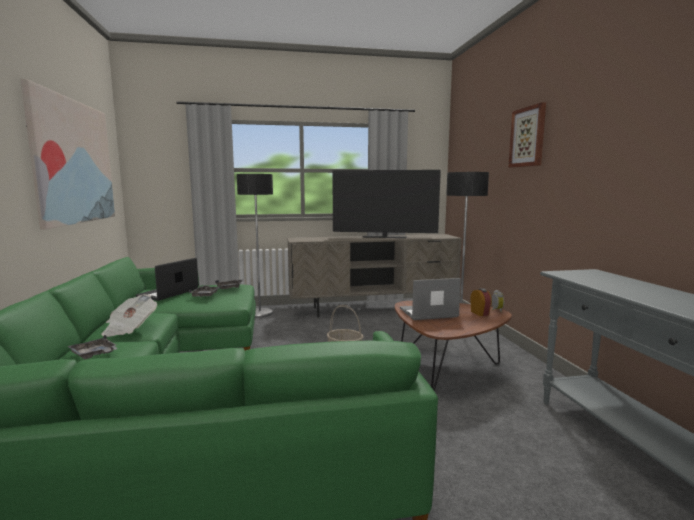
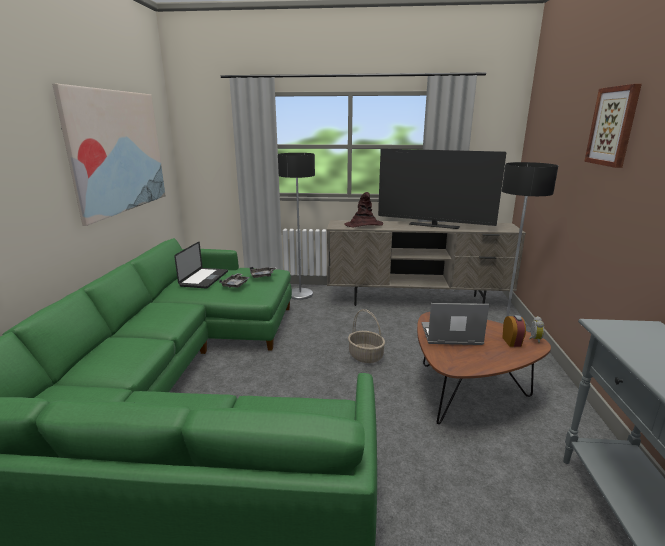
camera: 15 degrees right, 10 degrees up
grey tray [67,335,118,359] -> none
newspaper [101,294,157,337] -> none
laptop [136,258,199,301] -> laptop turned 150 degrees clockwise [174,241,228,289]
none -> brown hat [344,192,383,227]

